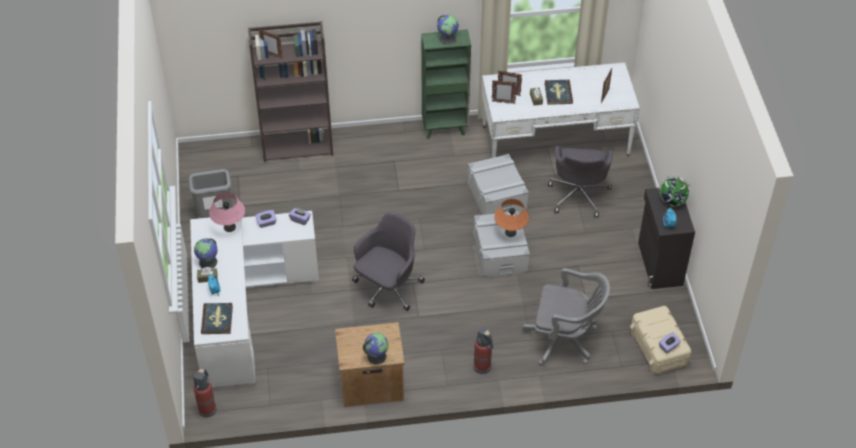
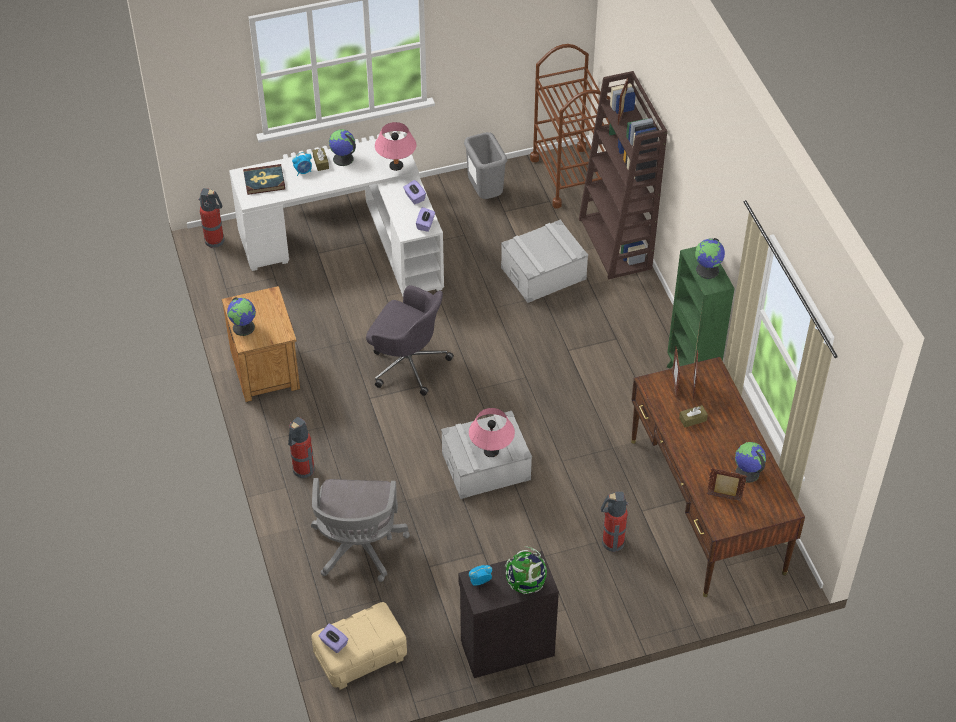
camera: 80 degrees right, 0 degrees up
grey storage box [467,154,529,215] -> grey storage box moved to [501,220,588,303]
white desk [481,63,640,158] -> brown desk [631,357,805,597]
orange table lamp [494,199,529,237] -> pink table lamp [469,408,515,457]
book [545,80,573,105] -> none
grey office chair [548,146,613,218] -> fire extinguisher [601,492,629,552]
none -> brown cart [530,44,610,208]
none -> globe [735,442,766,483]

